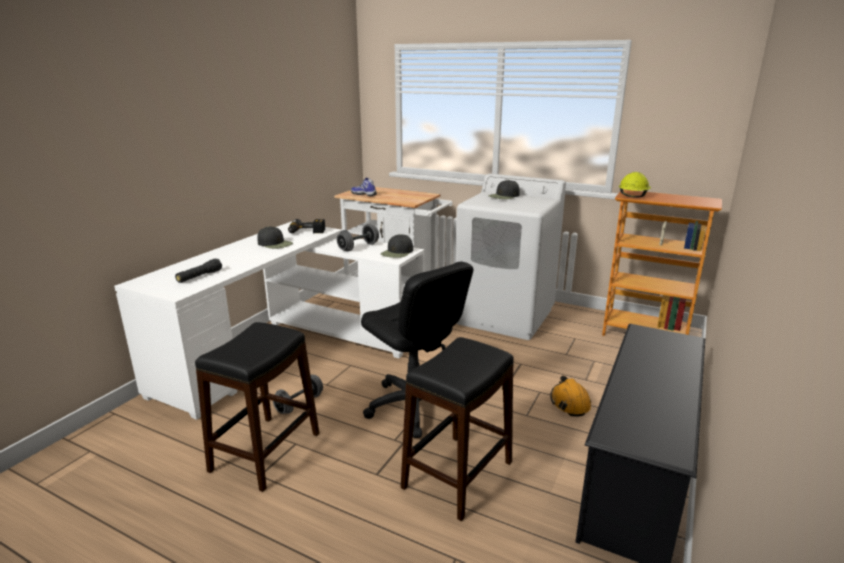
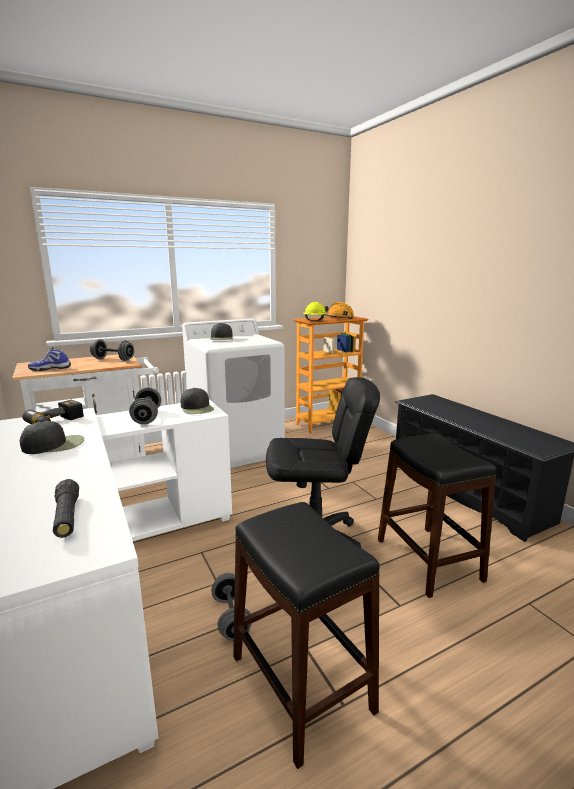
camera: 55 degrees left, 5 degrees down
orange hard hat [550,376,591,417] -> orange hard hat moved to [324,302,354,319]
none -> grey dumbbell [90,339,134,361]

